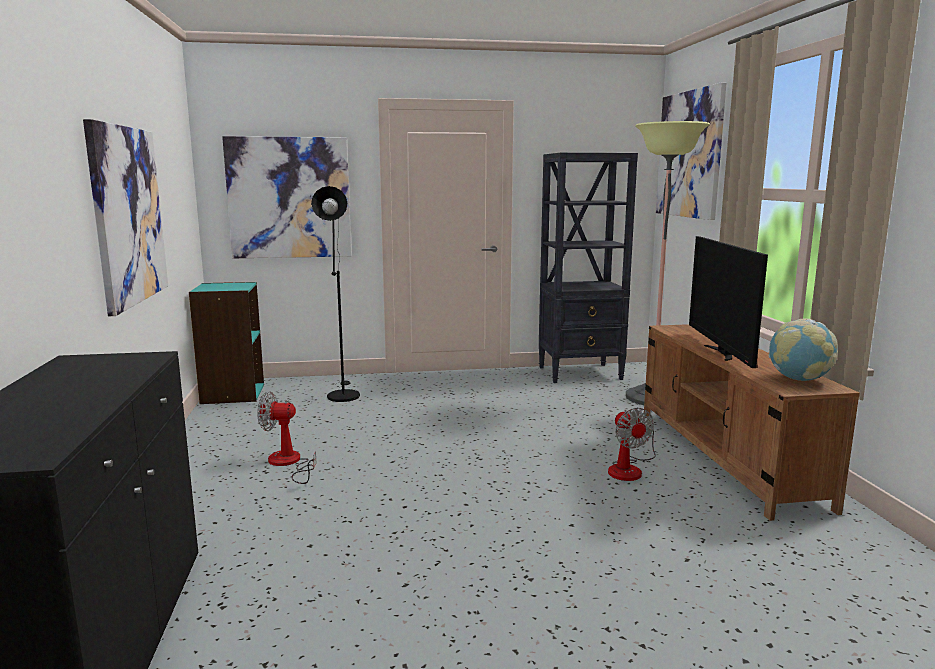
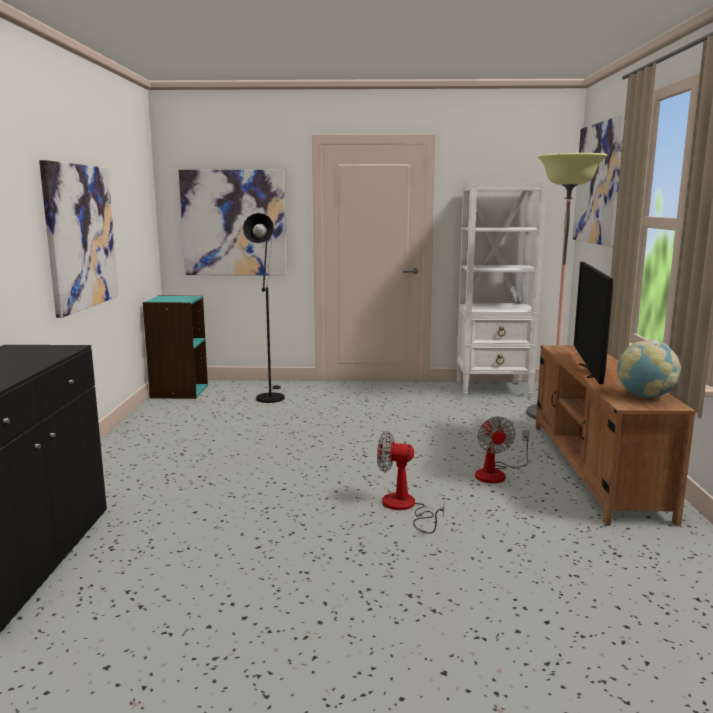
camera: 10 degrees right, 0 degrees up
fan [257,391,317,484] -> fan moved to [377,431,444,534]
black bookcase [539,153,638,383] -> white bookcase [457,182,548,397]

